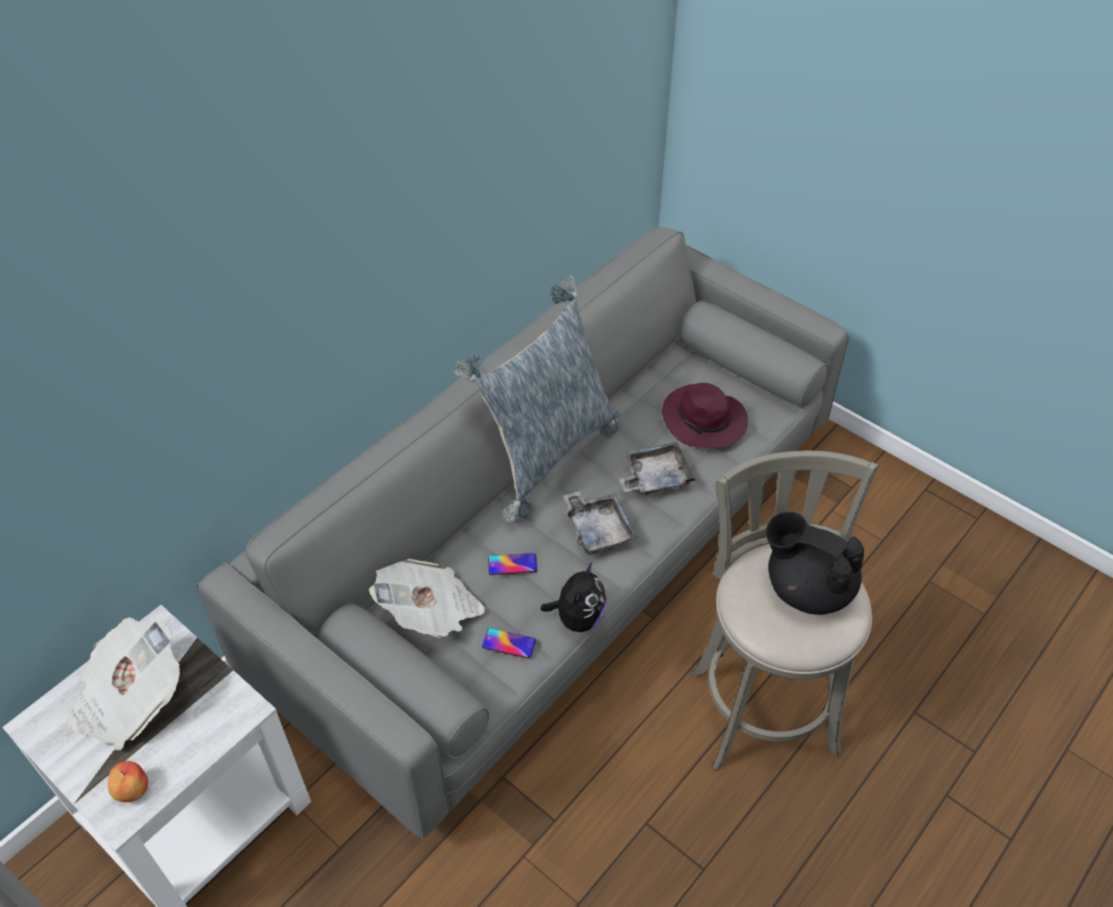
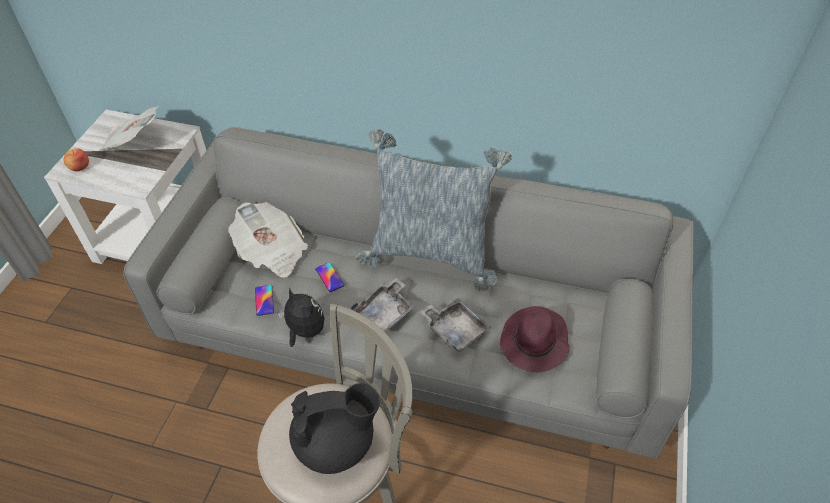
camera: 65 degrees right, 0 degrees up
plush toy [540,562,607,632] -> plush toy turned 135 degrees counterclockwise [278,287,325,347]
black teapot [766,512,864,615] -> black teapot turned 75 degrees clockwise [289,383,380,474]

